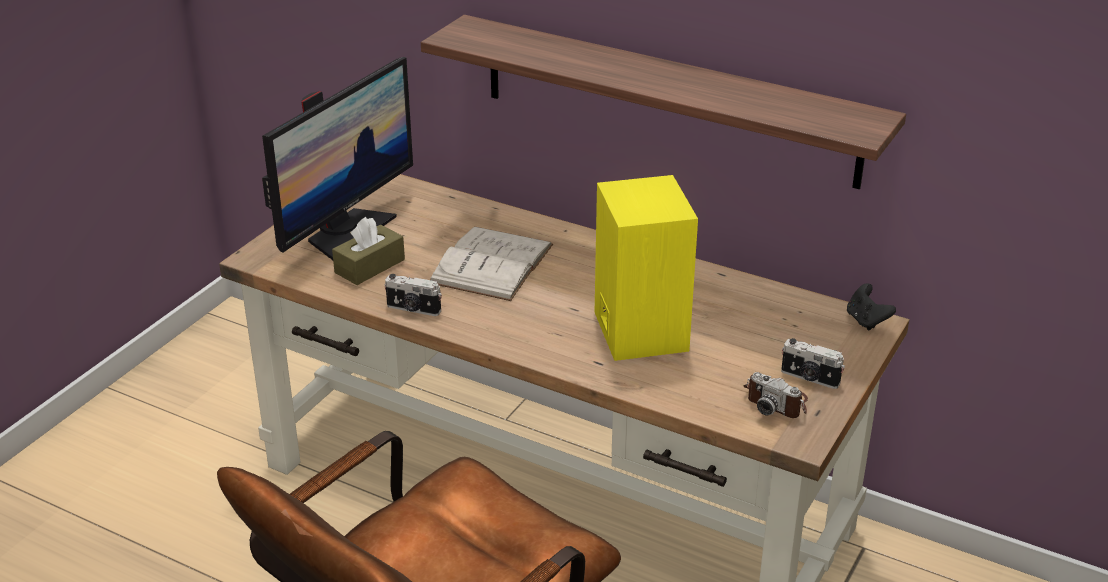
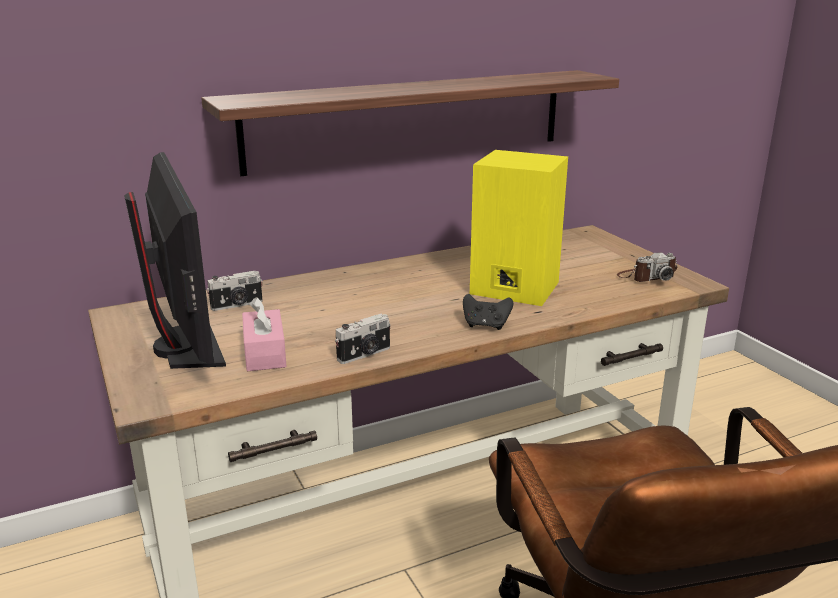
camera: 55 degrees left, 10 degrees down
brown tissue box [332,217,405,285] -> pink tissue box [242,297,287,371]
white book [430,227,553,301] -> none
camera [781,338,845,389] -> camera moved to [206,271,263,311]
black game controller [847,283,896,330] -> black game controller moved to [463,294,513,330]

